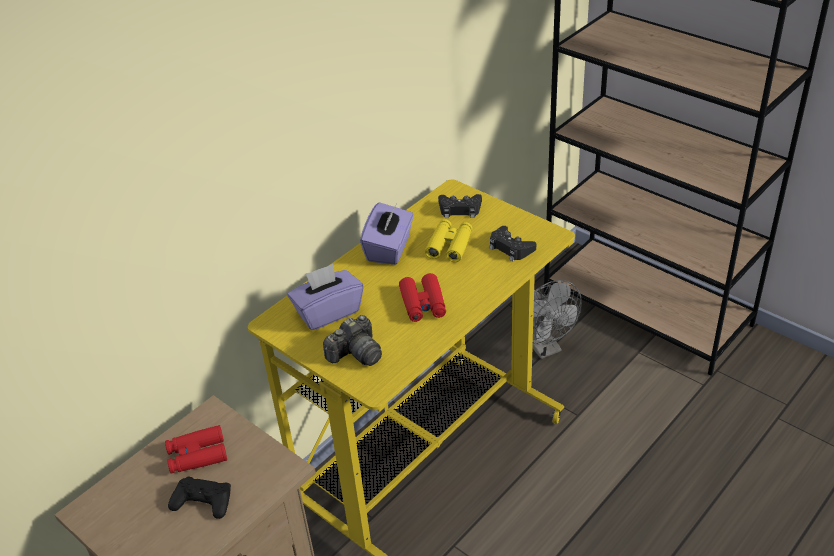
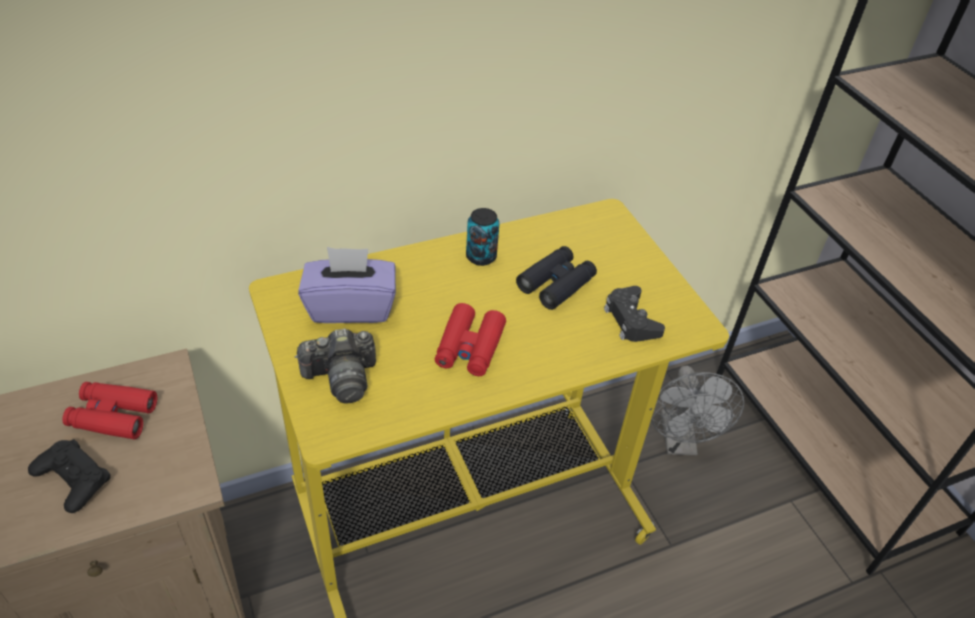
camera: 20 degrees right, 5 degrees up
purple tissue box [360,202,414,265] -> can [466,208,500,266]
yellow binoculars [425,219,472,262] -> black binoculars [516,246,597,310]
black game controller [438,194,482,218] -> none

